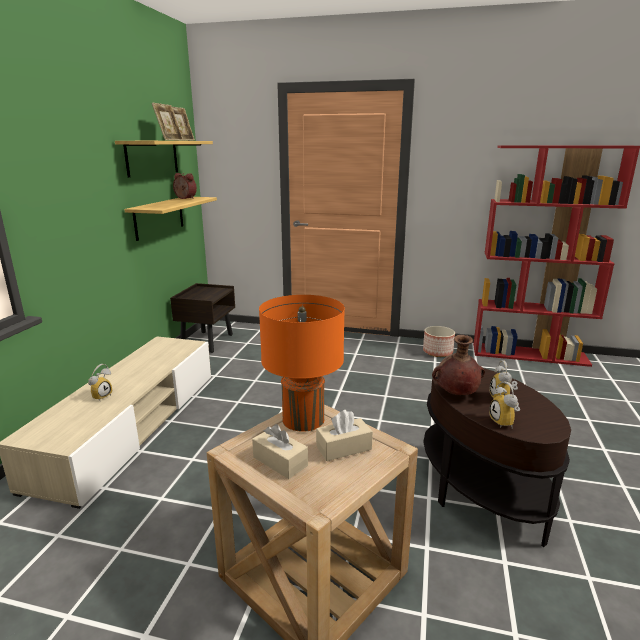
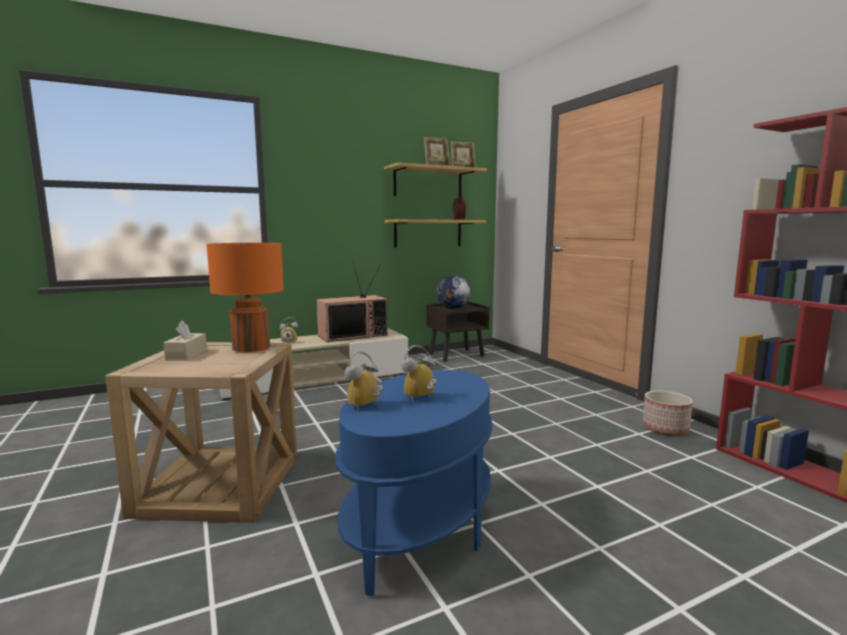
camera: 50 degrees right, 10 degrees down
beige tissue box [316,410,373,461] -> none
brown side table [423,368,571,547] -> blue side table [336,370,493,596]
brown vase [432,335,485,395] -> none
none -> television [316,261,388,342]
none -> globe [436,275,470,309]

